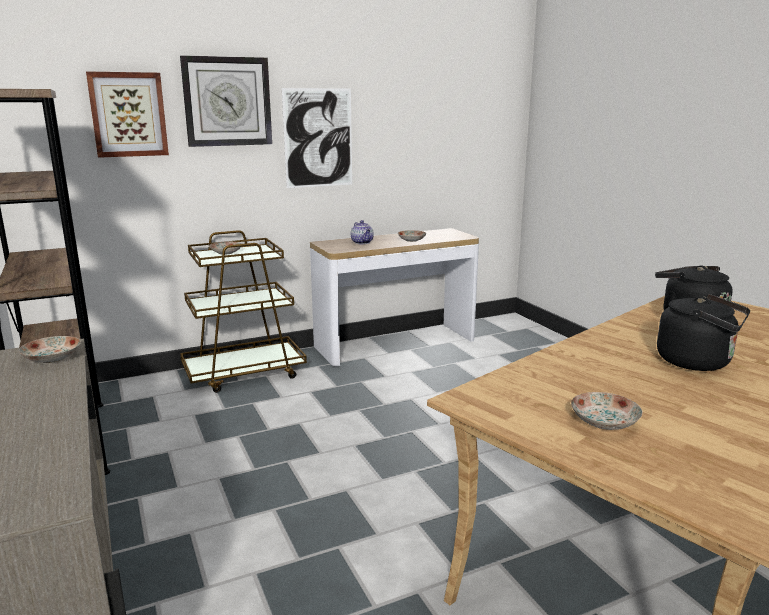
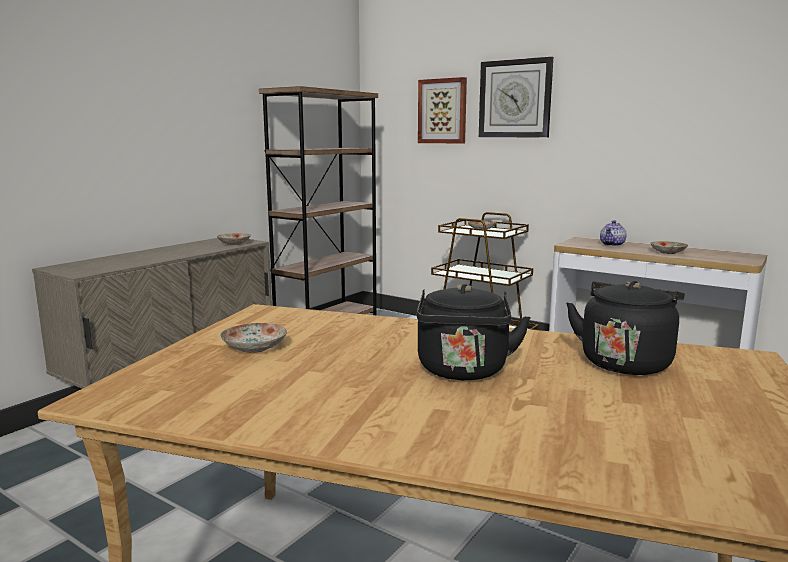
camera: 60 degrees right, 5 degrees down
picture [282,88,352,188] -> none

